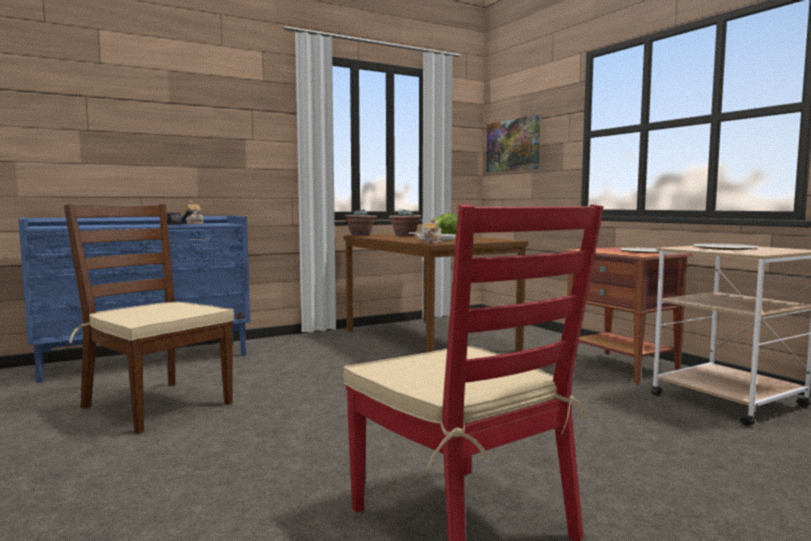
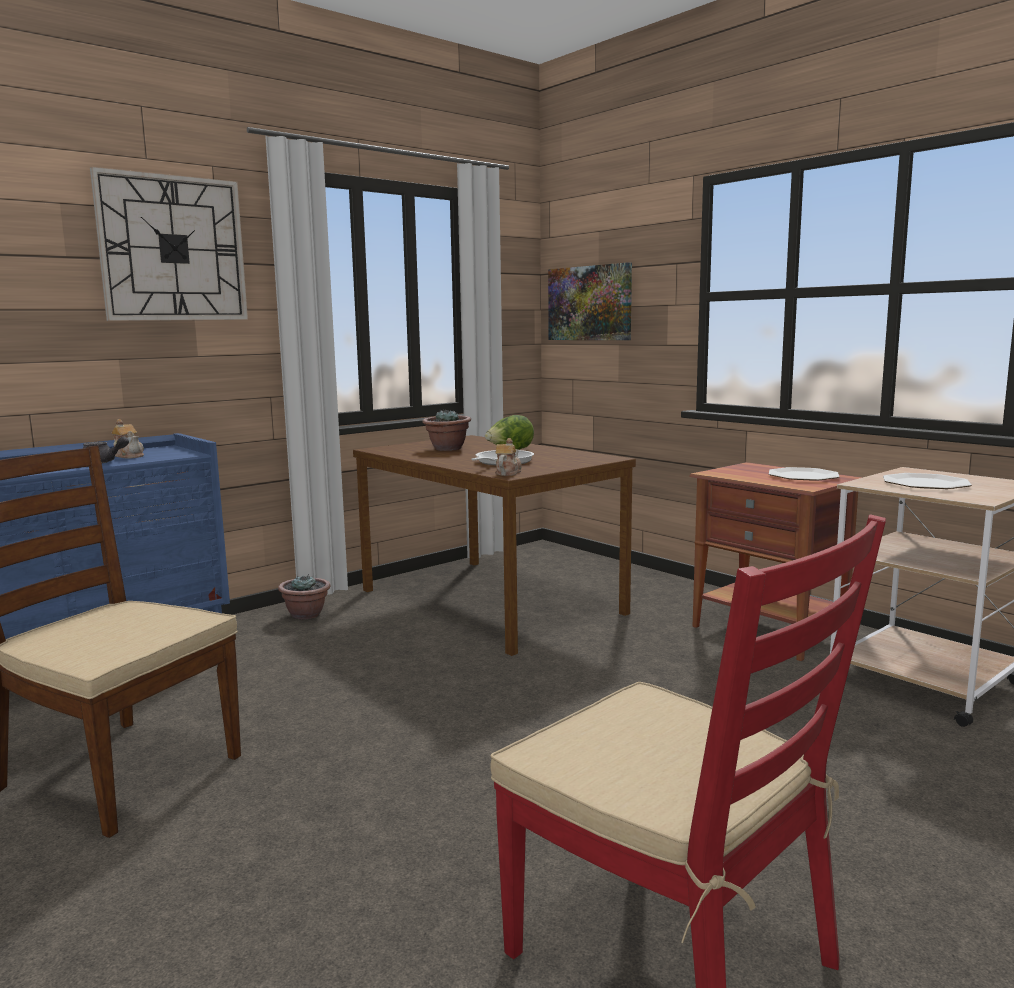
camera: 10 degrees left, 5 degrees up
potted plant [345,209,377,236] -> potted plant moved to [278,574,330,619]
none -> wall clock [90,167,248,321]

